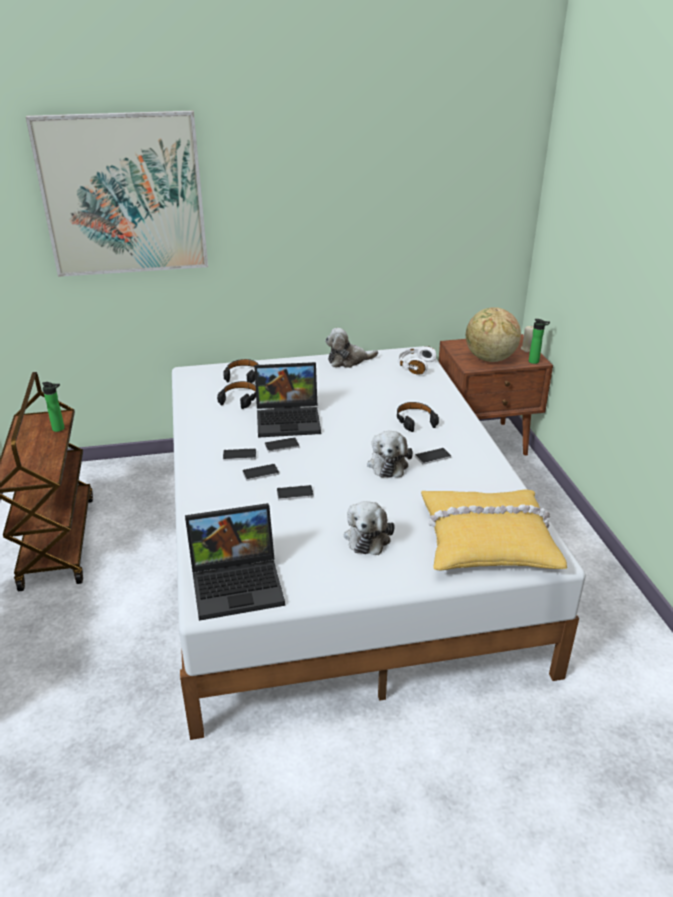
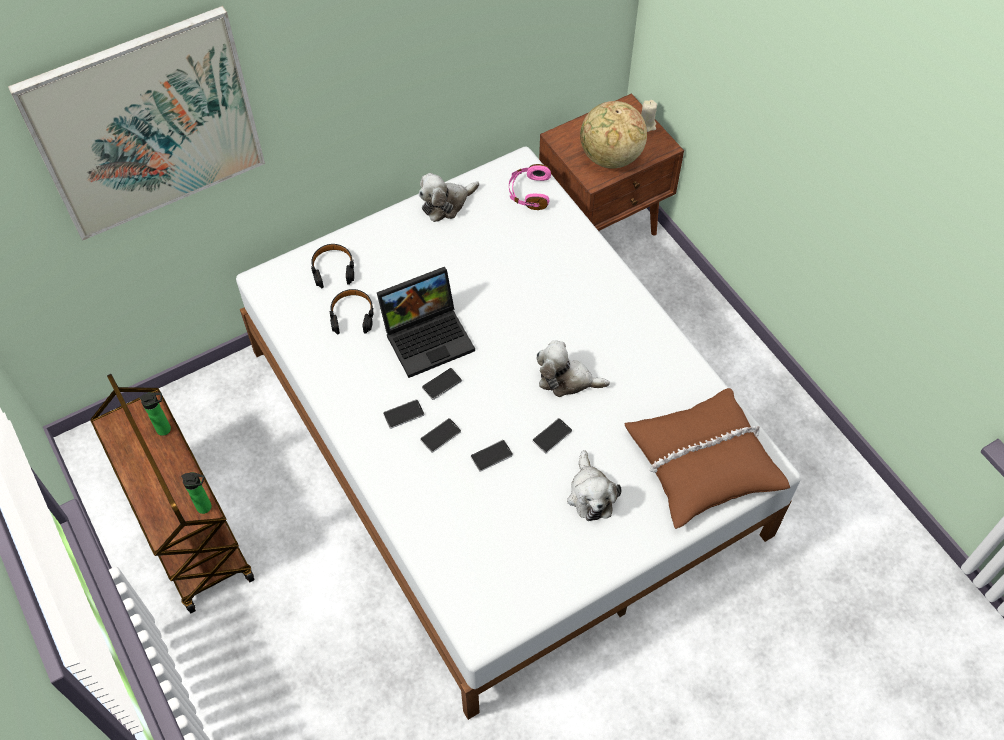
camera: 20 degrees left, 25 degrees up
laptop [185,503,285,621] -> none
plush toy [367,431,413,478] -> plush toy turned 120 degrees clockwise [537,340,610,397]
black headphones [397,402,439,432] -> none
white headphones [398,346,436,375] -> pink headphones [509,164,551,210]
phone [415,448,451,465] -> phone moved to [532,418,572,454]
yellow pillow [421,489,567,570] -> brown pillow [625,388,790,529]
bottle [529,319,550,364] -> bottle moved to [181,472,212,514]

